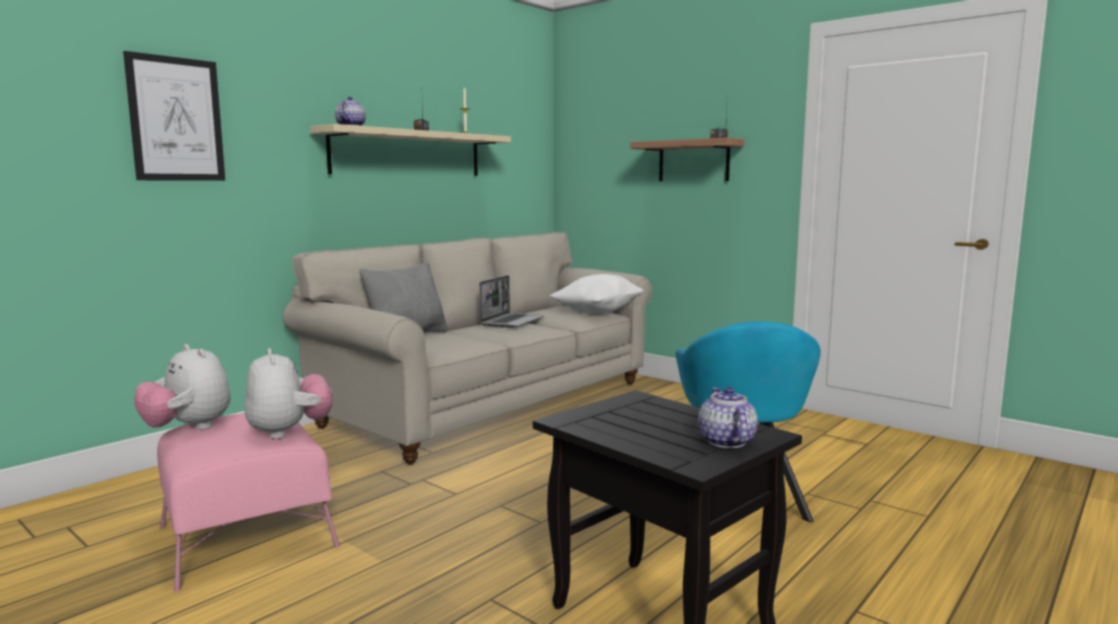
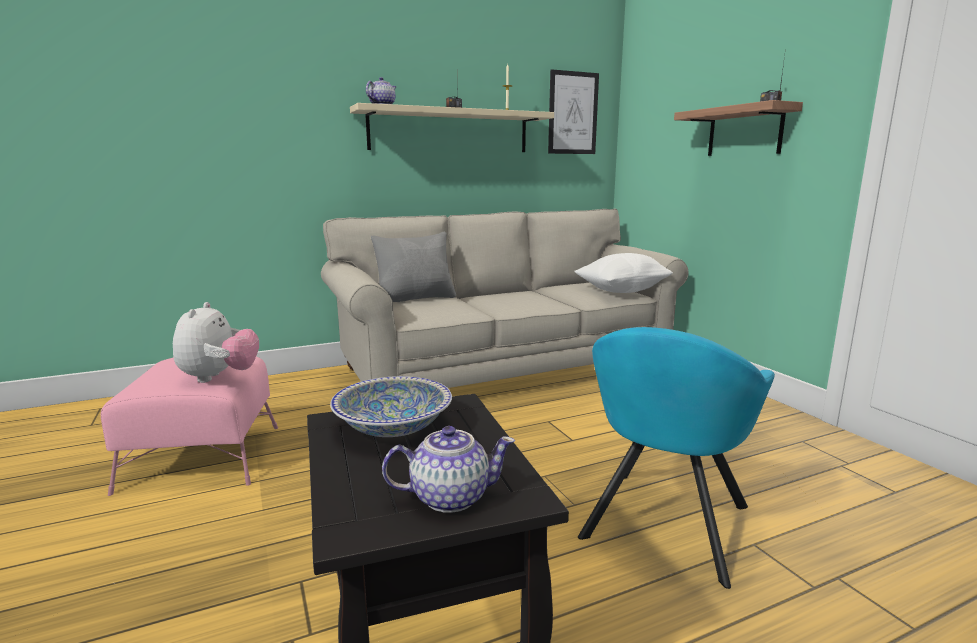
camera: 25 degrees right, 5 degrees up
picture [123,51,225,181] -> picture moved to [548,69,599,154]
plush toy [134,344,231,430] -> none
laptop [479,275,544,328] -> none
teapot [698,387,758,448] -> teapot turned 60 degrees clockwise [382,426,515,513]
none -> bowl [330,376,452,437]

